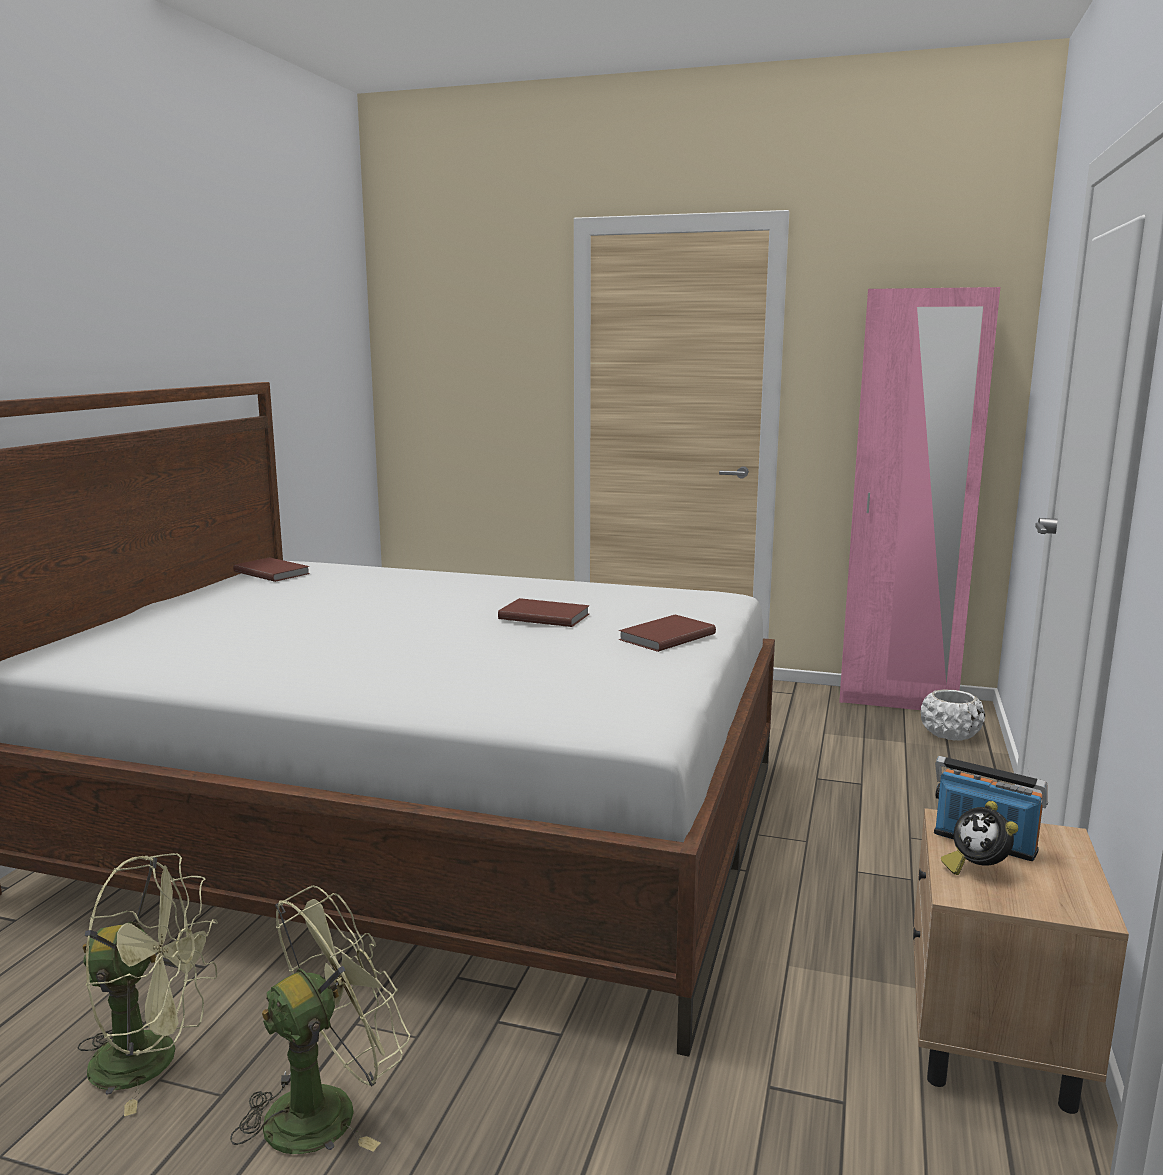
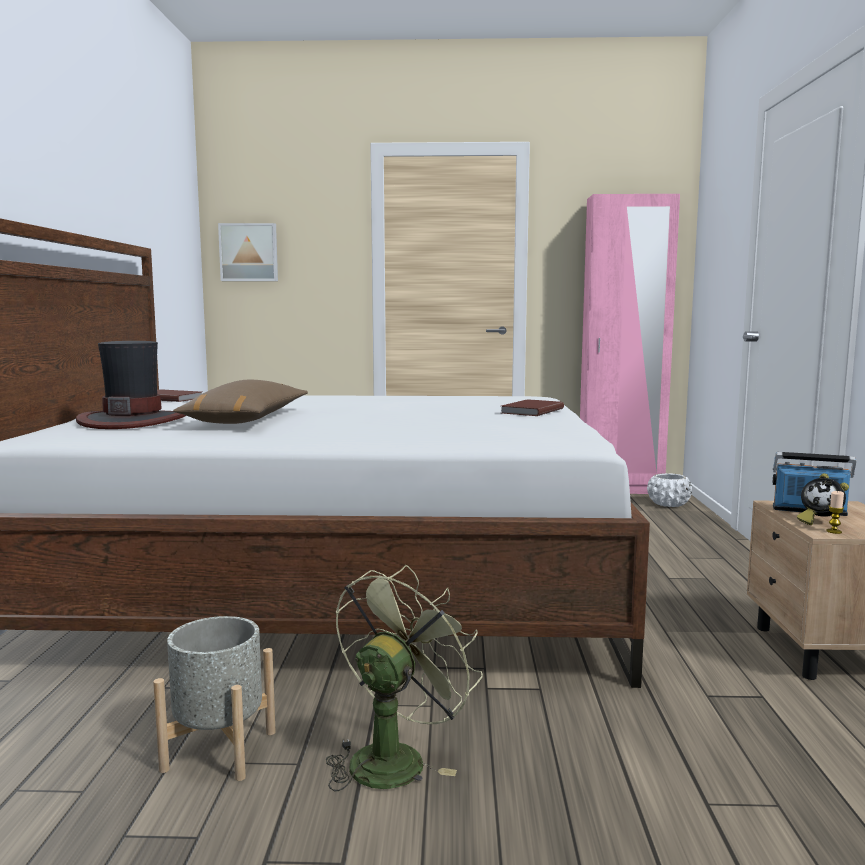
camera: 15 degrees left, 5 degrees down
green fan [77,853,218,1116] -> grey planter [153,616,276,781]
brown book [498,598,590,627] -> none
none -> hat [76,341,186,429]
none -> brown pillow [173,380,308,424]
none -> picture [218,223,278,281]
none -> candle [826,491,844,534]

